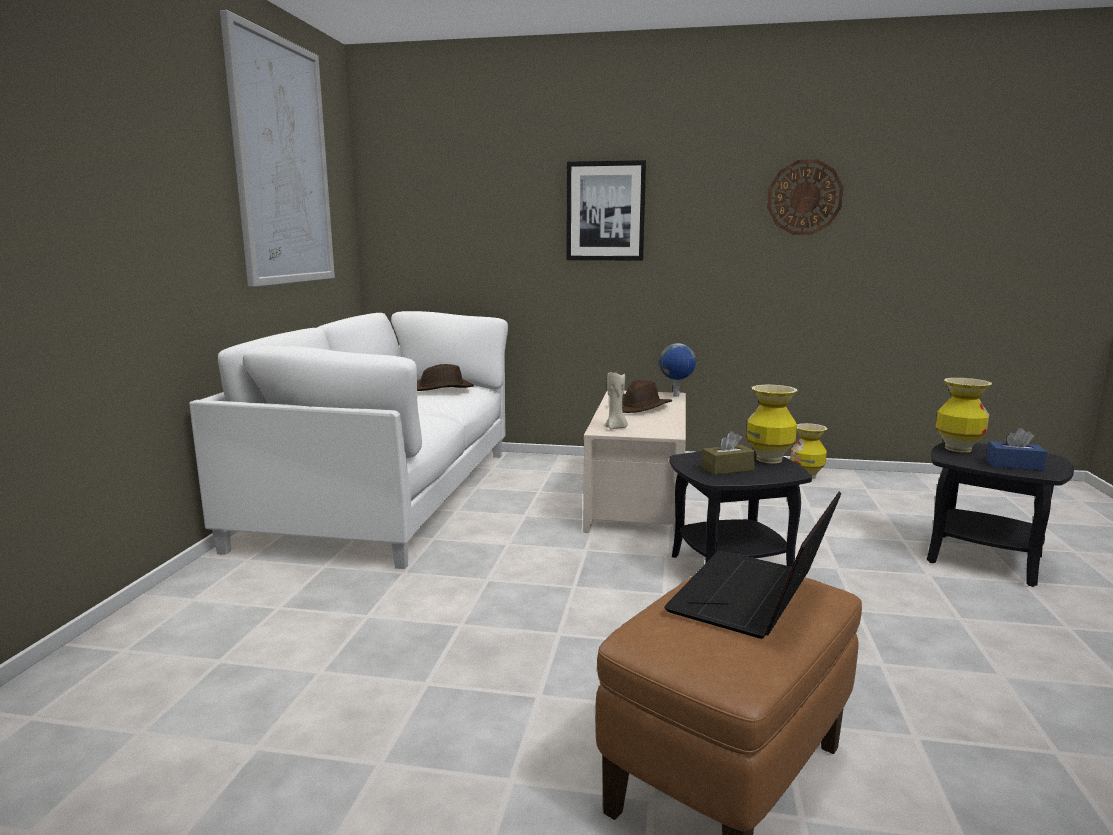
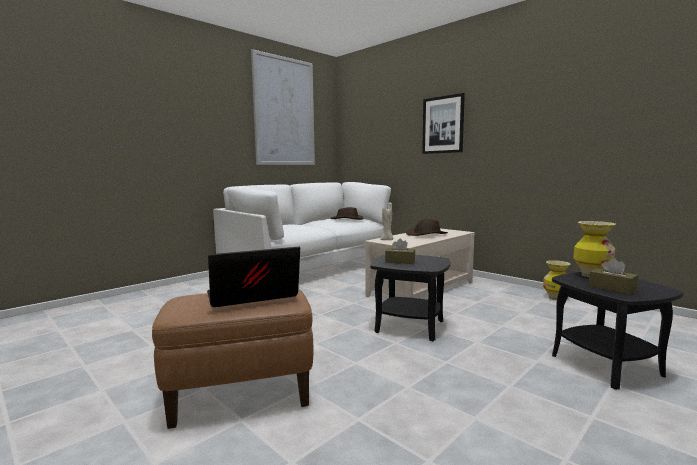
camera: 35 degrees right, 5 degrees down
globe [659,343,696,397] -> none
vase [746,385,798,464] -> none
wall clock [767,160,844,235] -> none
blue tissue box [986,428,1047,471] -> brown tissue box [589,258,638,294]

